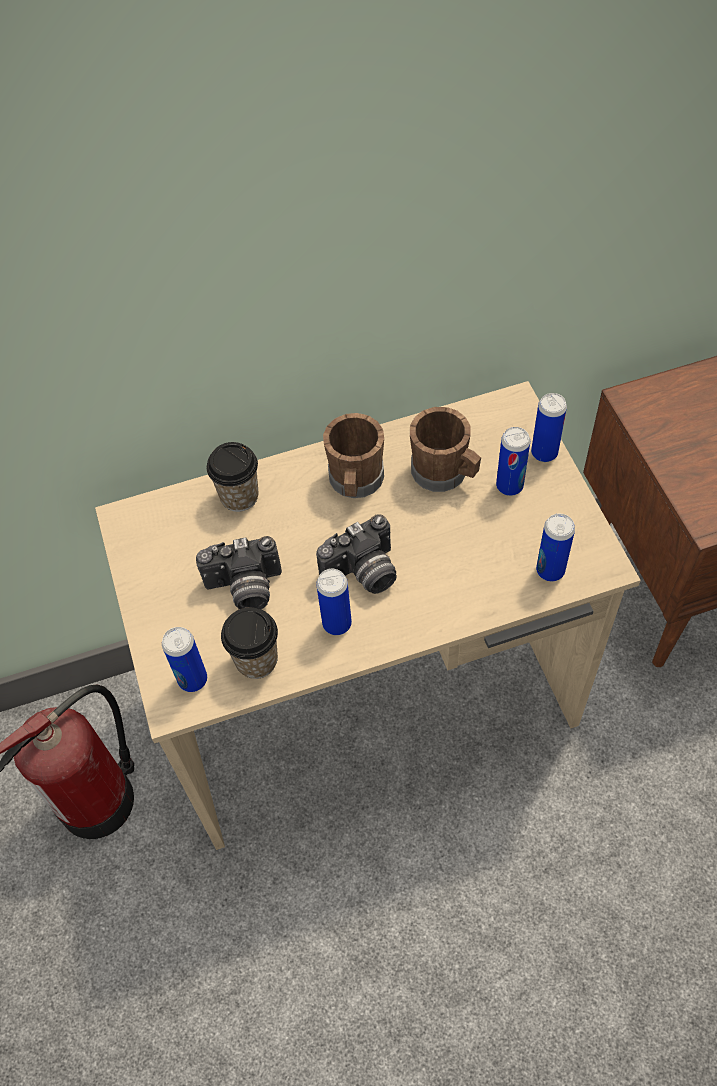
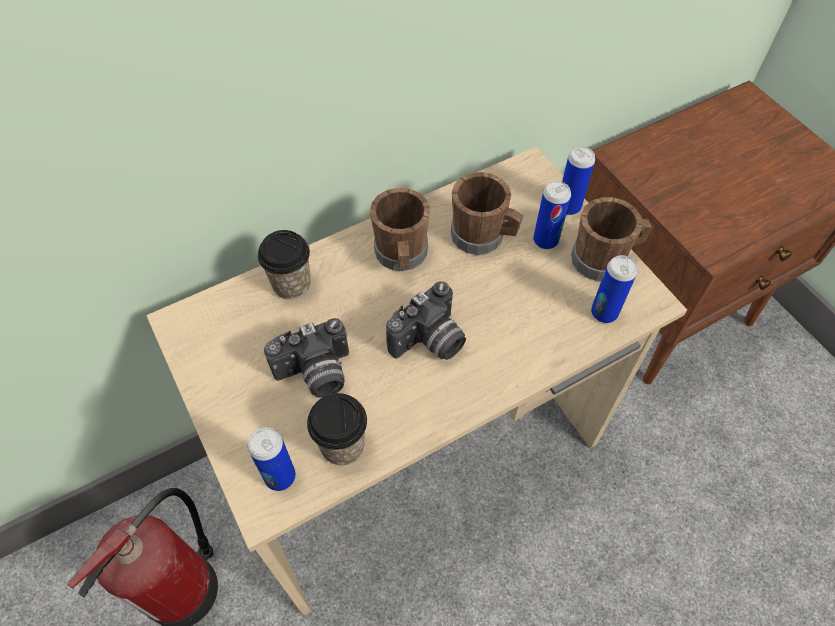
camera: 15 degrees left, 0 degrees up
can [316,569,352,635] -> none
none -> brown mug [571,197,652,281]

